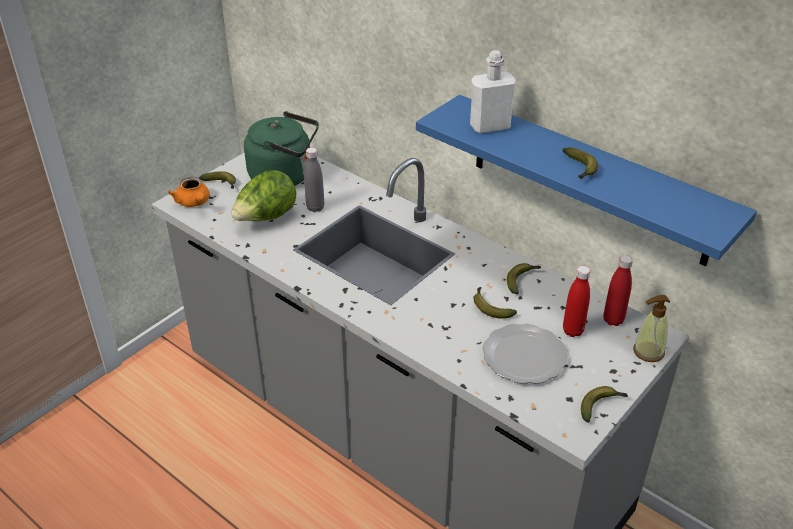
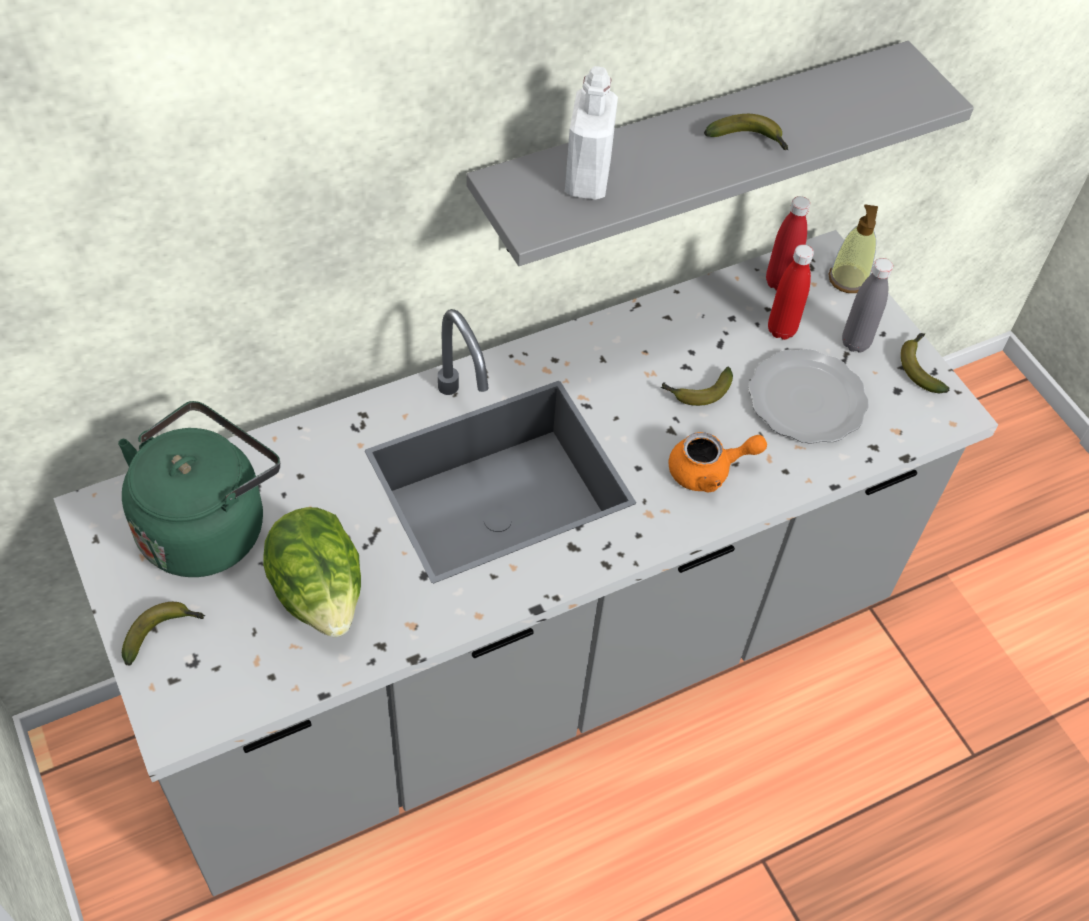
camera: 70 degrees left, 15 degrees up
orange teapot [168,177,210,207] -> orange teapot moved to [668,432,767,493]
grey bottle [304,147,324,212] -> grey bottle moved to [842,258,893,353]
blue shelf [416,95,757,266] -> grey shelf [466,41,974,266]
banana [507,263,541,294] -> none

